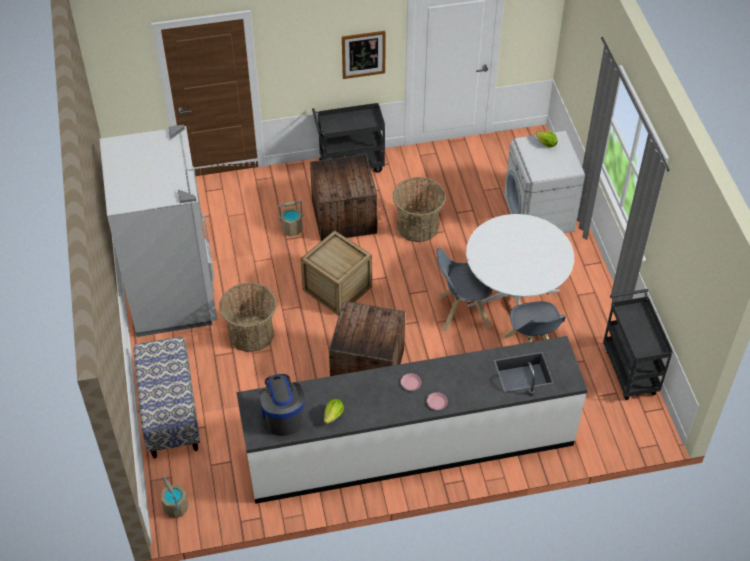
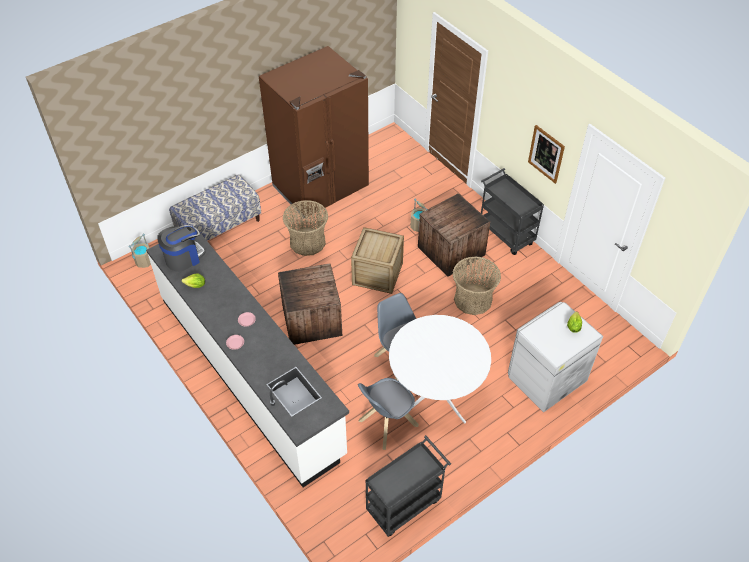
camera: 65 degrees right, 0 degrees up
white fridge [100,124,217,337] -> brown fridge [259,46,369,218]

